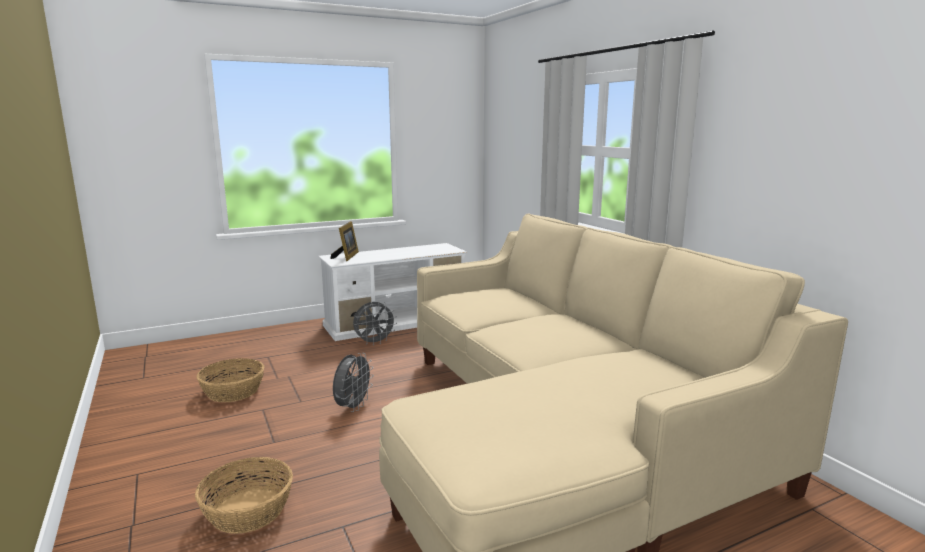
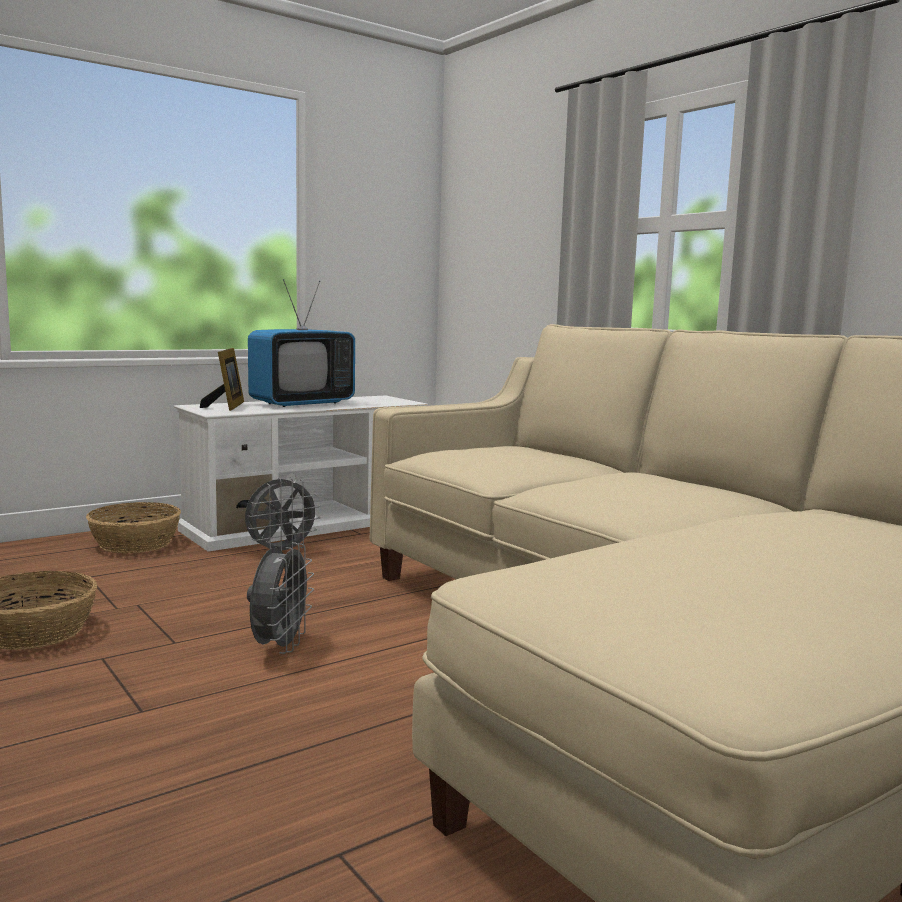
camera: 10 degrees left, 5 degrees down
basket [195,457,293,534] -> basket moved to [86,502,181,553]
none -> television [248,279,355,407]

